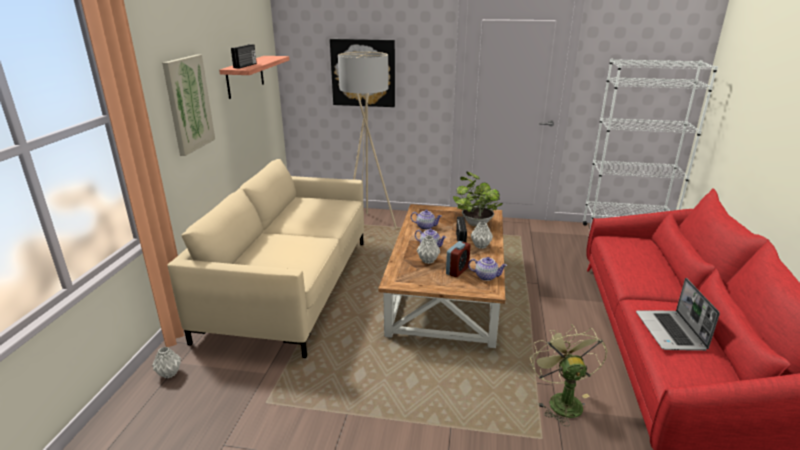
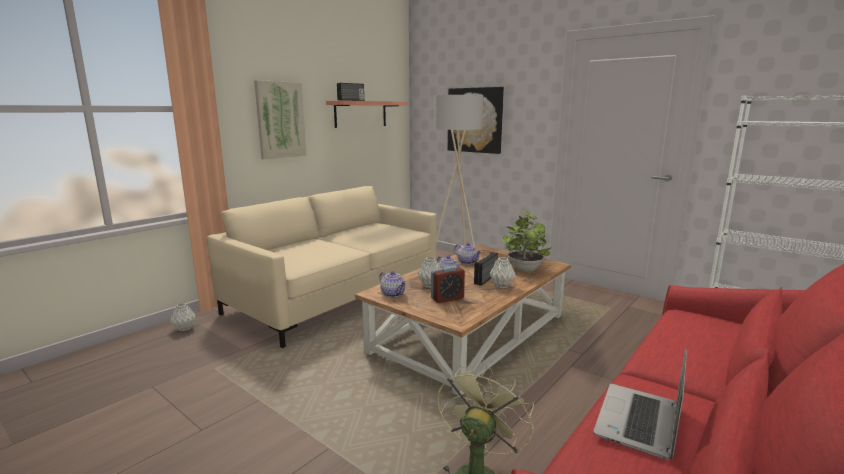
camera: 30 degrees right, 10 degrees down
teapot [468,257,507,281] -> teapot moved to [379,271,407,297]

